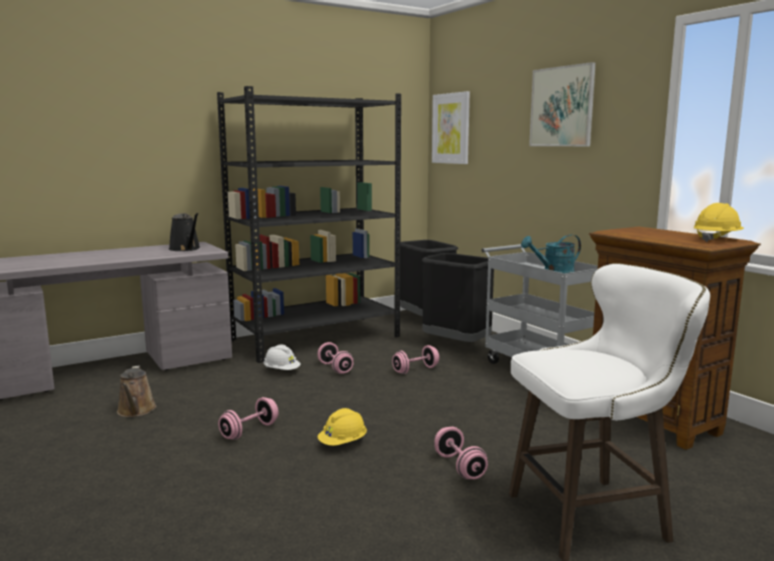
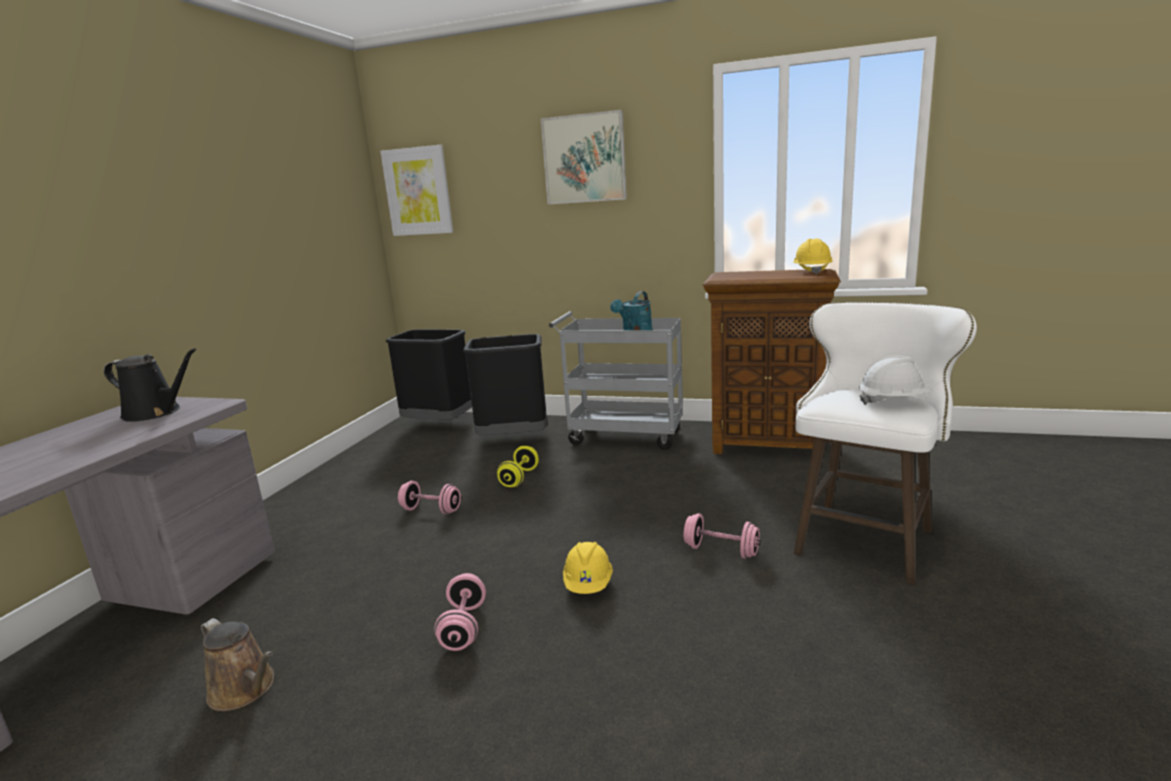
camera: 40 degrees left, 5 degrees up
black bookcase [217,86,401,363] -> none
white hard hat [264,345,301,370] -> white hard hat moved to [859,356,933,405]
pink dumbbell [392,345,439,374] -> yellow dumbbell [497,446,539,487]

